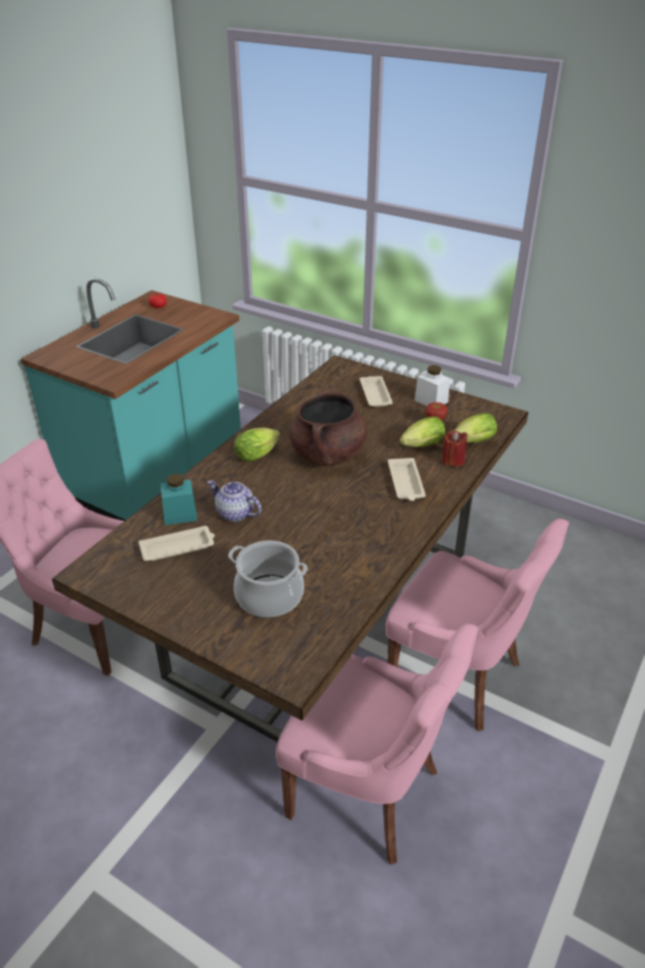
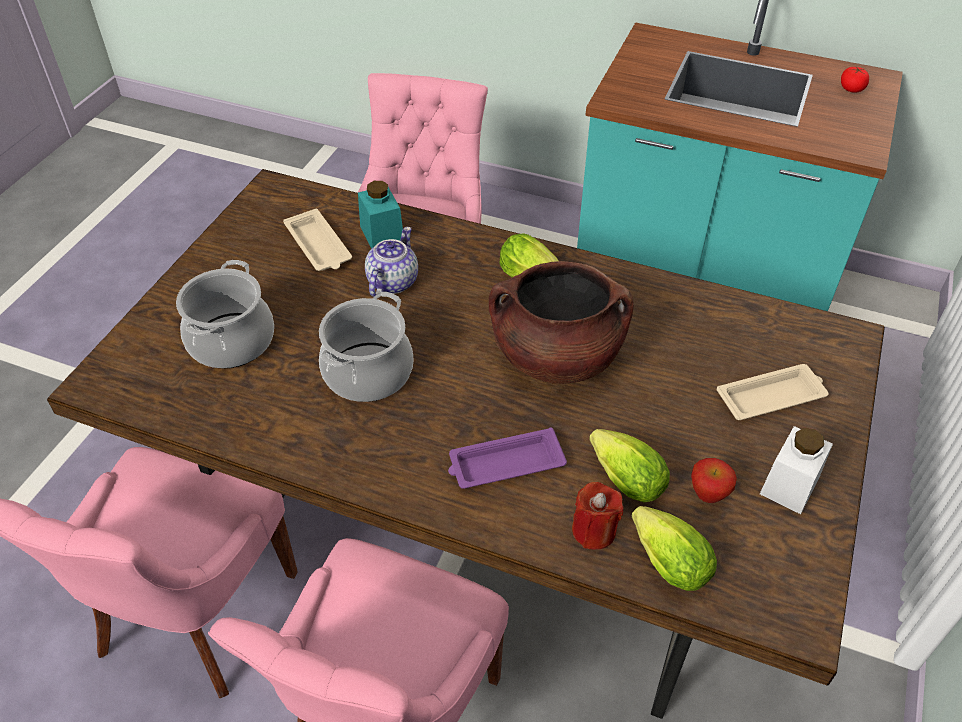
camera: 80 degrees right, 10 degrees up
beige tray [388,458,426,501] -> purple tray [448,427,567,489]
none -> cooking pot [319,292,413,402]

